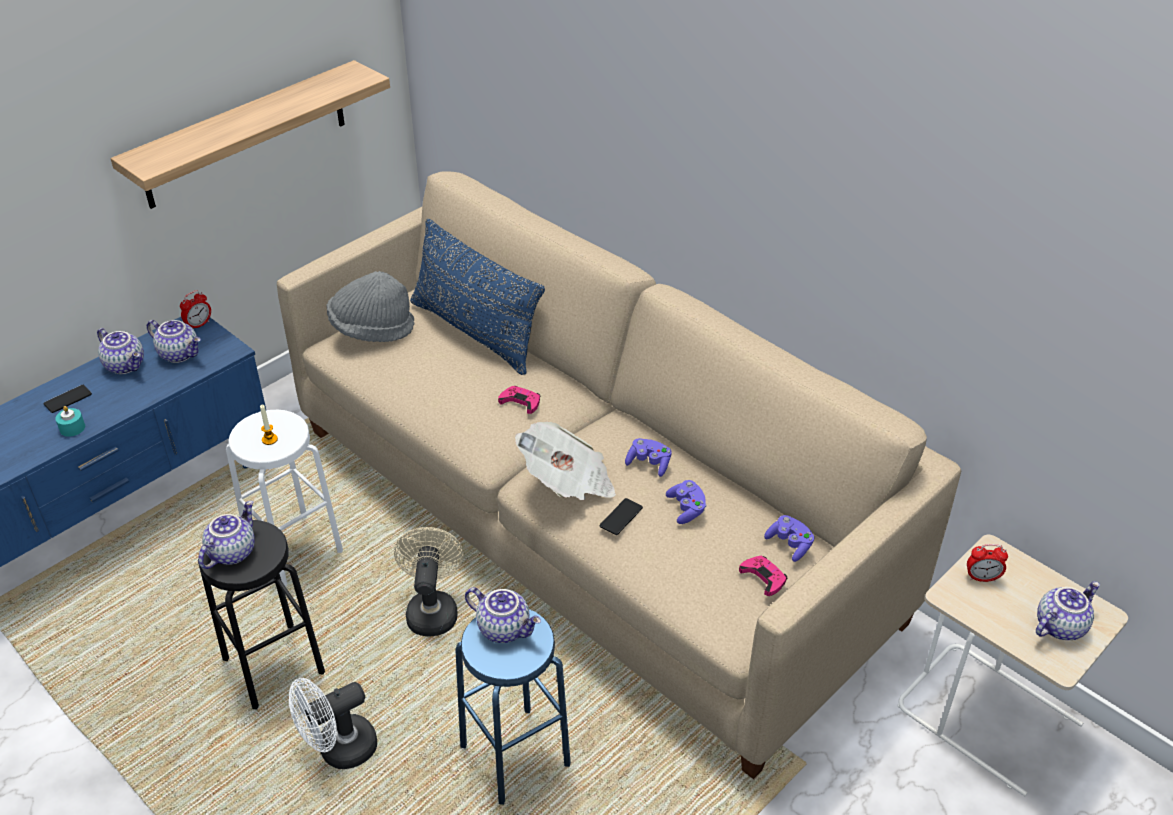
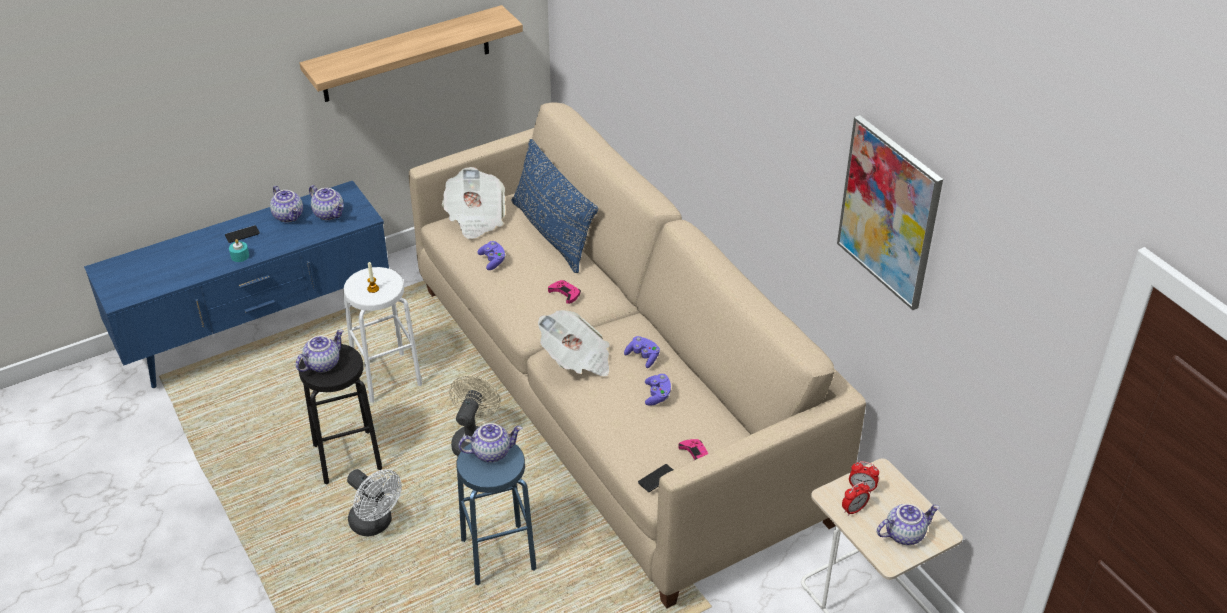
camera: 15 degrees right, 0 degrees up
alarm clock [180,291,211,328] -> alarm clock moved to [842,482,870,516]
white fan [289,678,377,769] -> white fan turned 120 degrees counterclockwise [347,469,402,536]
grey hat [327,271,414,342] -> newspaper [442,167,505,239]
teapot [465,587,541,643] -> teapot turned 60 degrees counterclockwise [459,423,522,463]
phone [600,498,643,535] -> phone moved to [638,464,673,492]
purple game controller [764,515,814,562] -> purple game controller moved to [477,241,506,270]
none -> picture [837,115,943,310]

